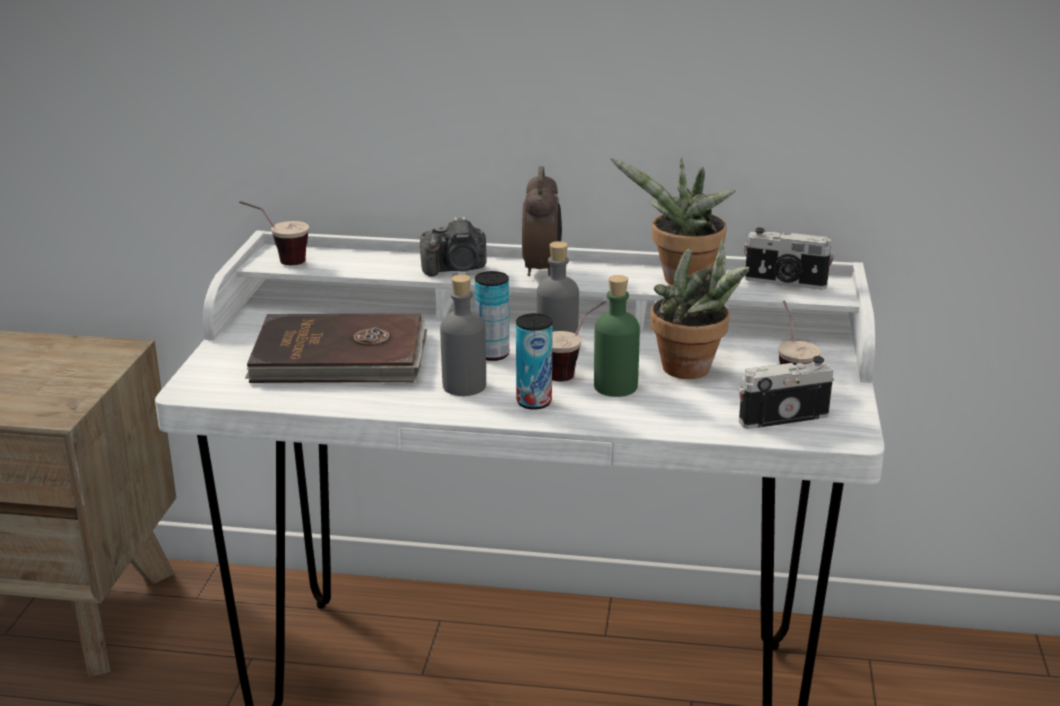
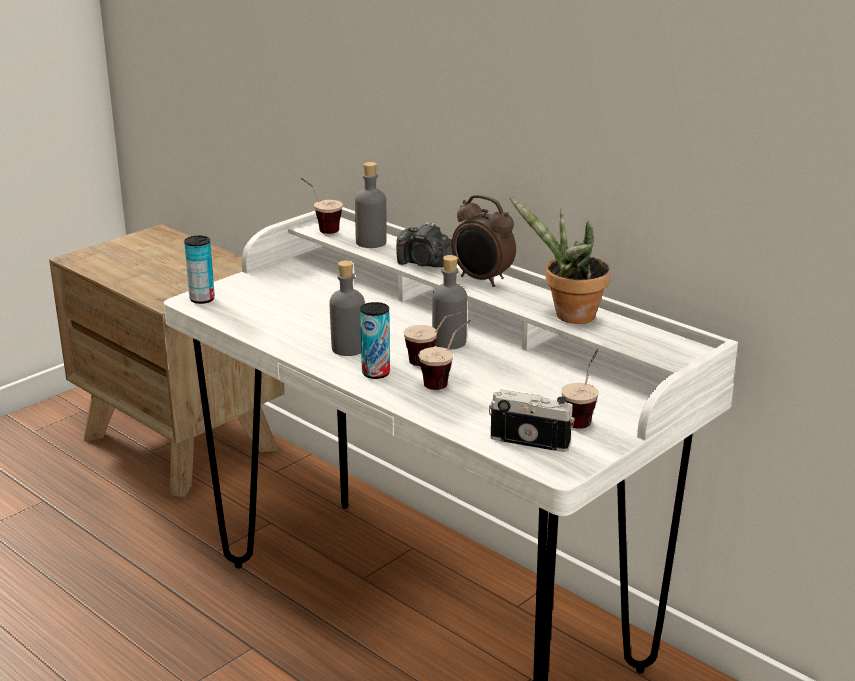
camera: 35 degrees right, 0 degrees up
brown book [245,313,427,383] -> none
can [475,271,509,361] -> can moved to [184,236,215,304]
alarm clock [522,166,562,277] -> alarm clock turned 90 degrees clockwise [452,195,516,287]
green bottle [594,275,640,397] -> cup [418,320,471,390]
potted plant [650,238,749,379] -> none
camera [744,228,834,290] -> none
none -> grey bottle [355,162,387,248]

